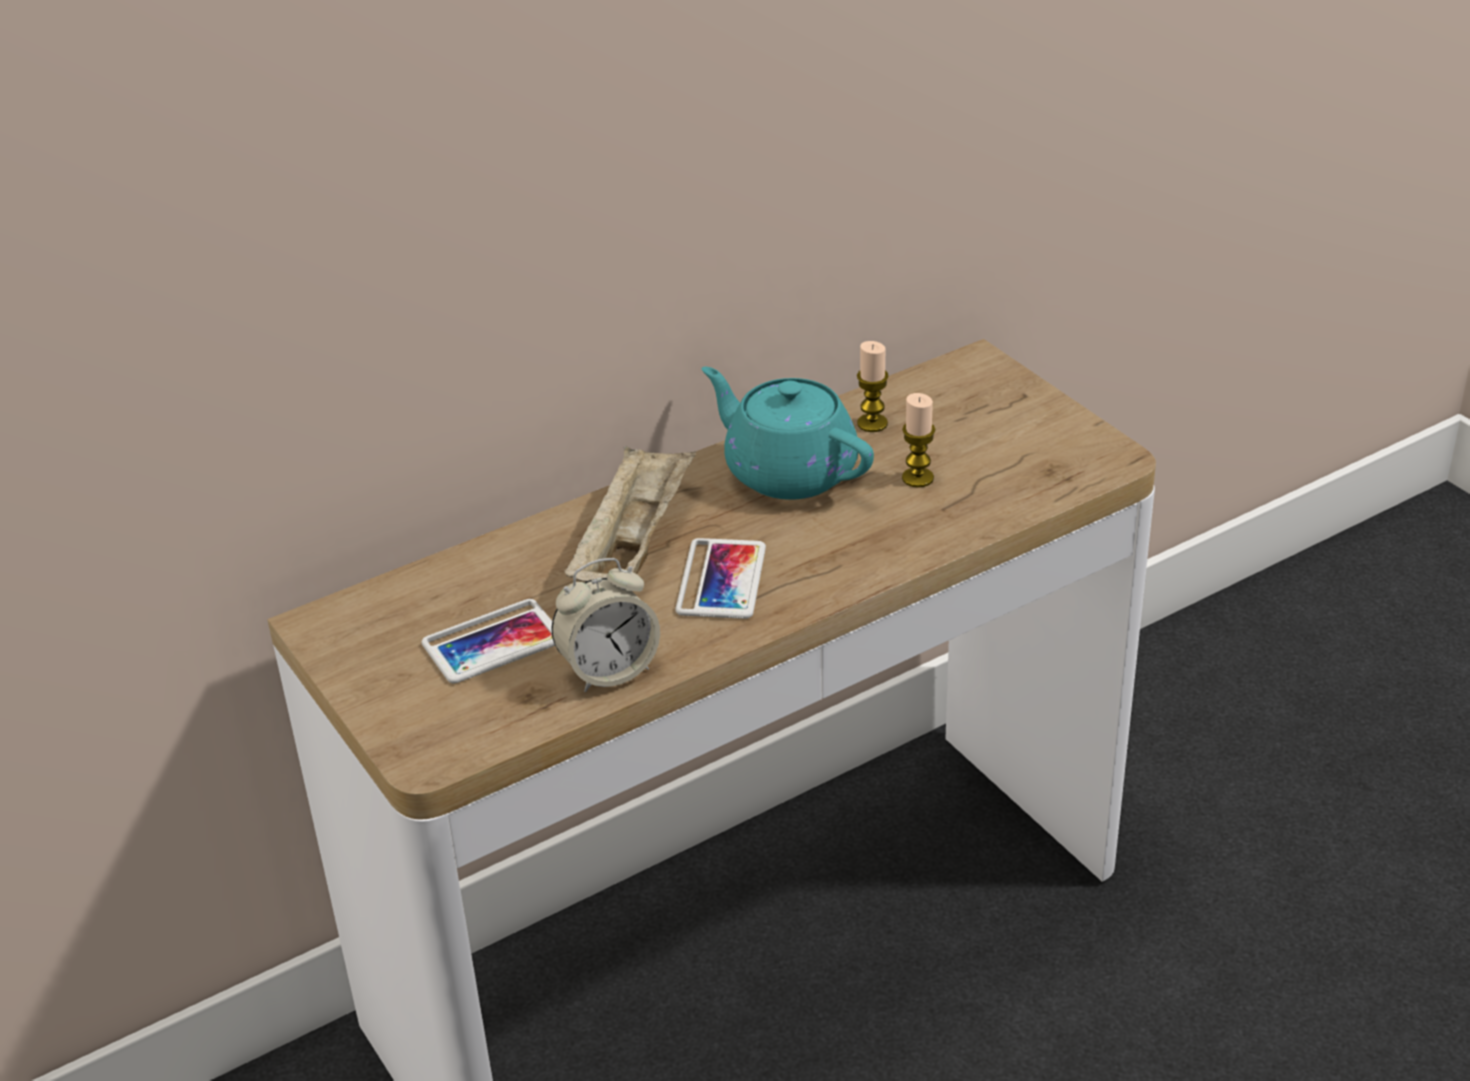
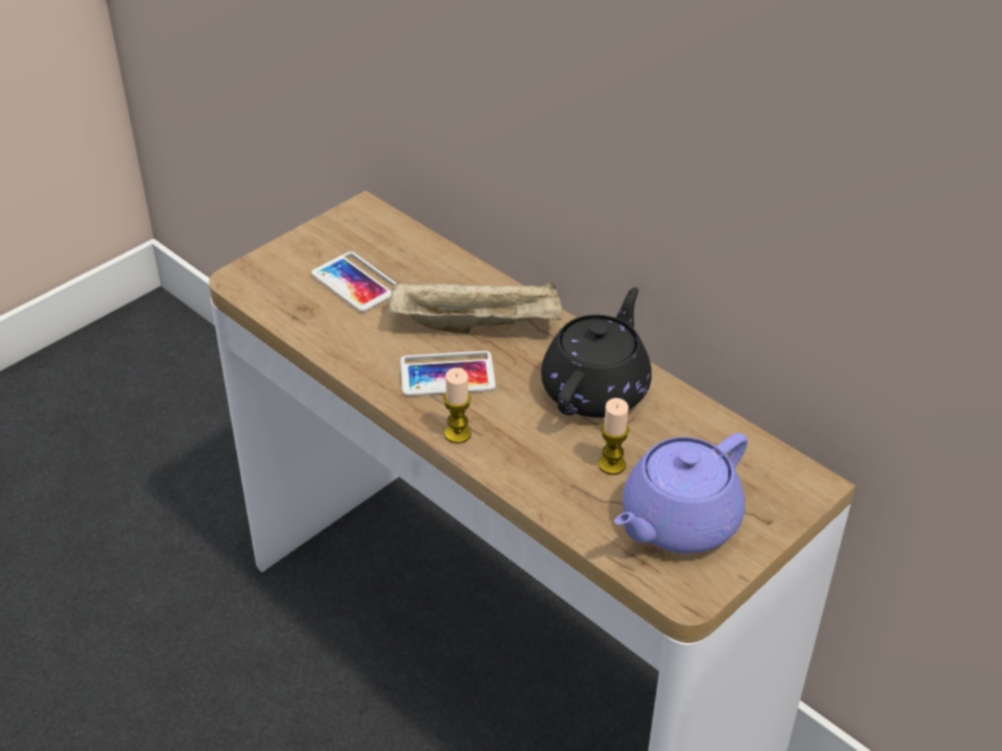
camera: 75 degrees right, 5 degrees up
alarm clock [551,558,660,692] -> none
turquoise teapot [702,367,874,500] -> black teapot [541,287,652,418]
candle [857,341,889,432] -> candle moved to [443,368,471,444]
none -> purple teapot [615,433,748,553]

